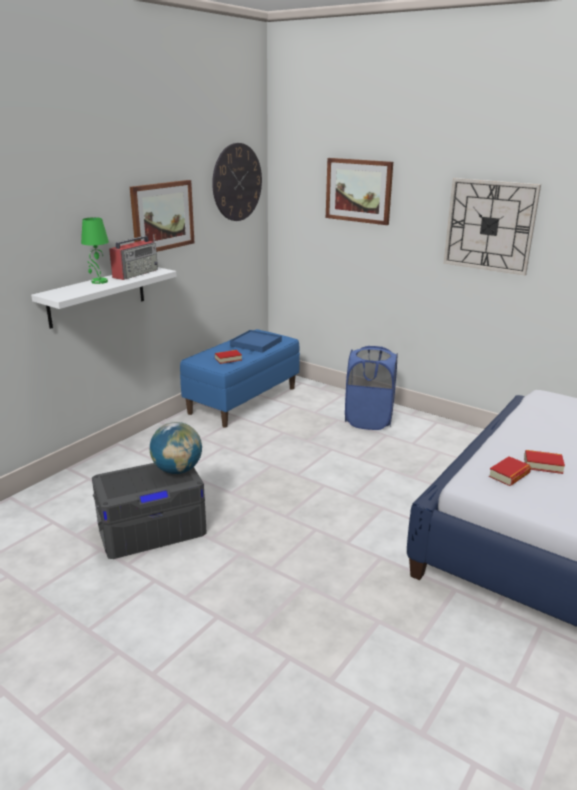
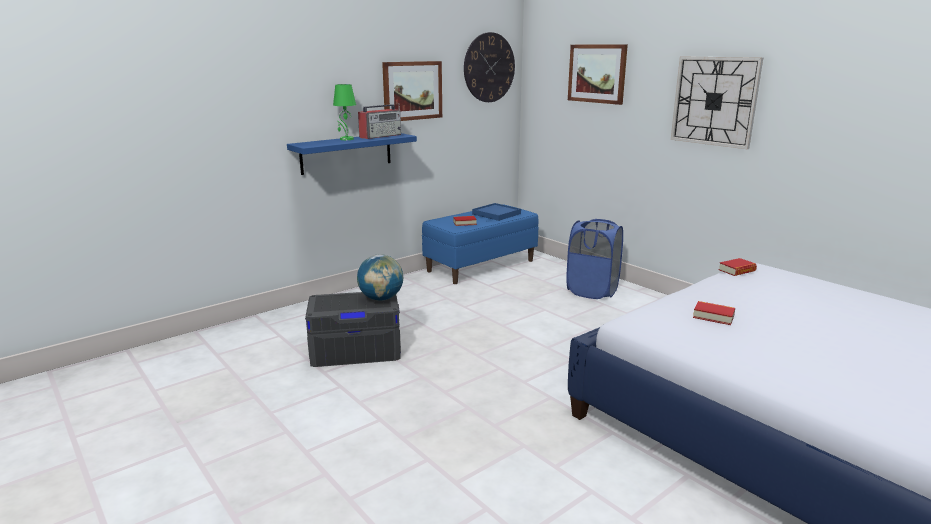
camera: 15 degrees right, 5 degrees down
white shelf [31,267,177,329] -> blue shelf [287,133,417,175]
book [489,456,531,486] -> book moved to [719,258,757,276]

